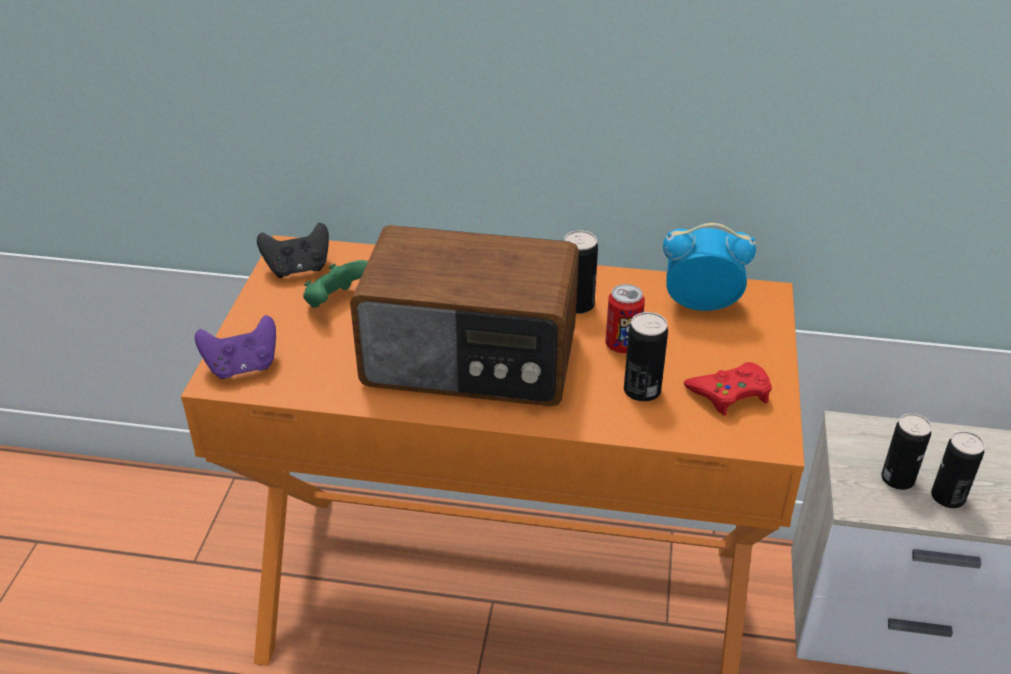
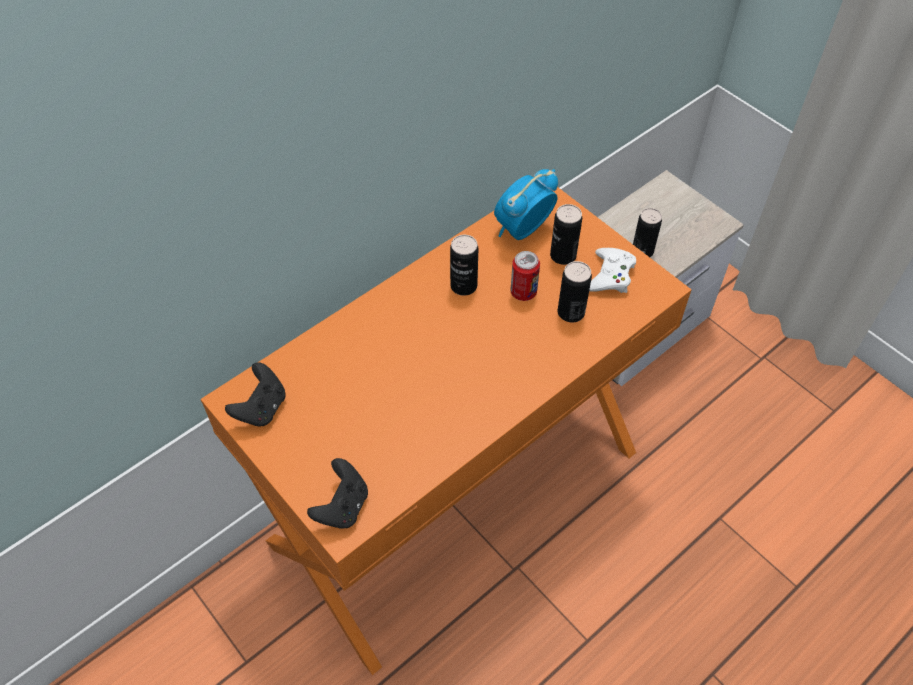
camera: 50 degrees left, 15 degrees up
purple game controller [195,315,276,379] -> black game controller [307,458,368,529]
green game controller [303,260,368,308] -> none
radio [350,225,579,407] -> none
red game controller [684,362,772,416] -> white game controller [589,248,636,293]
can [931,431,985,508] -> can moved to [550,204,582,265]

